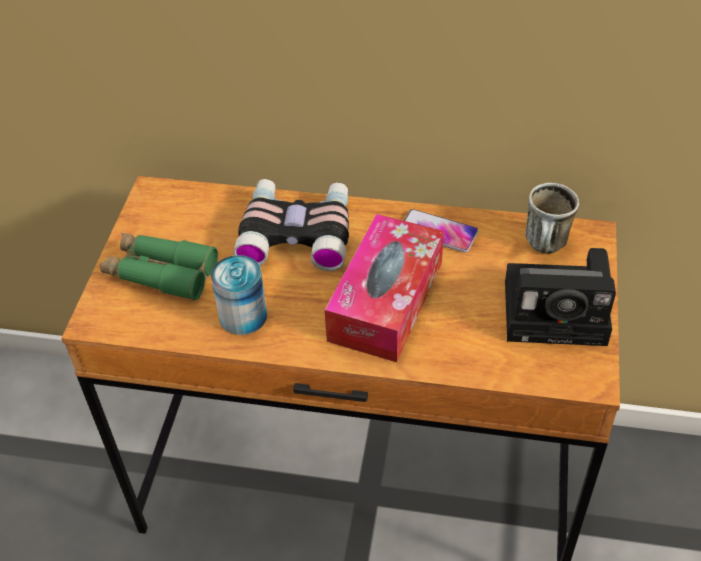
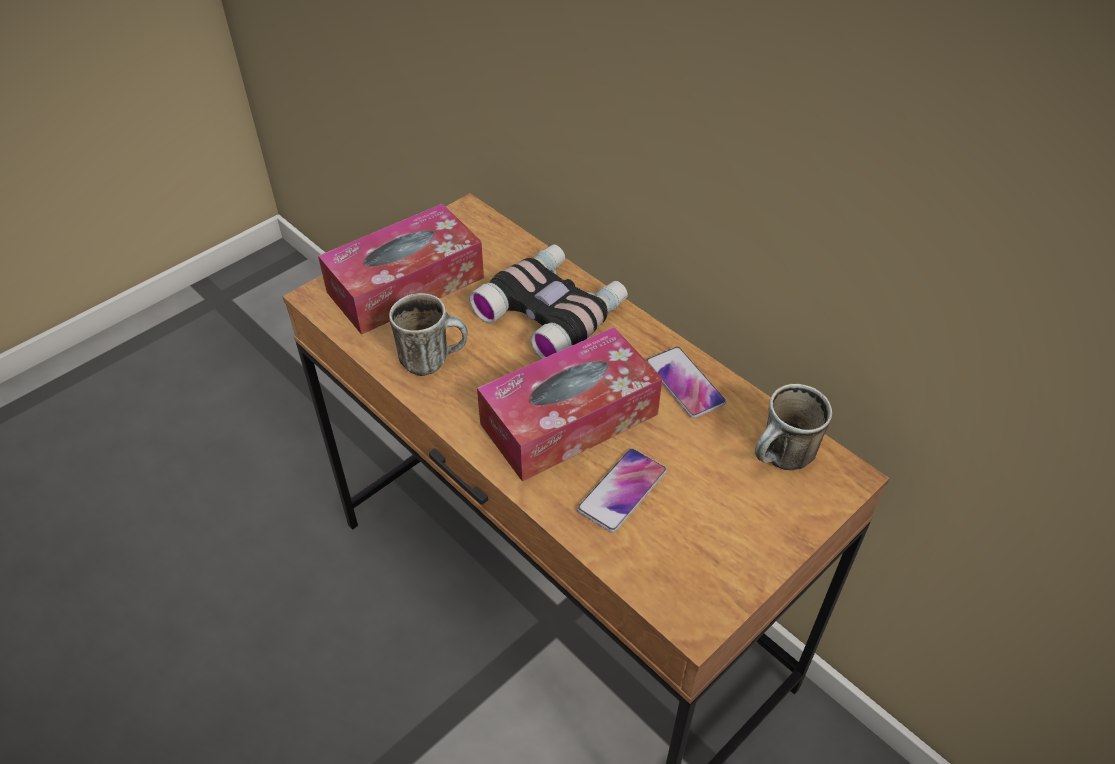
camera: 35 degrees right, 0 degrees up
green binoculars [100,233,218,301] -> tissue box [318,204,484,335]
can [211,255,267,335] -> mug [389,293,468,376]
camera [505,248,616,346] -> none
none -> phone [577,449,667,533]

